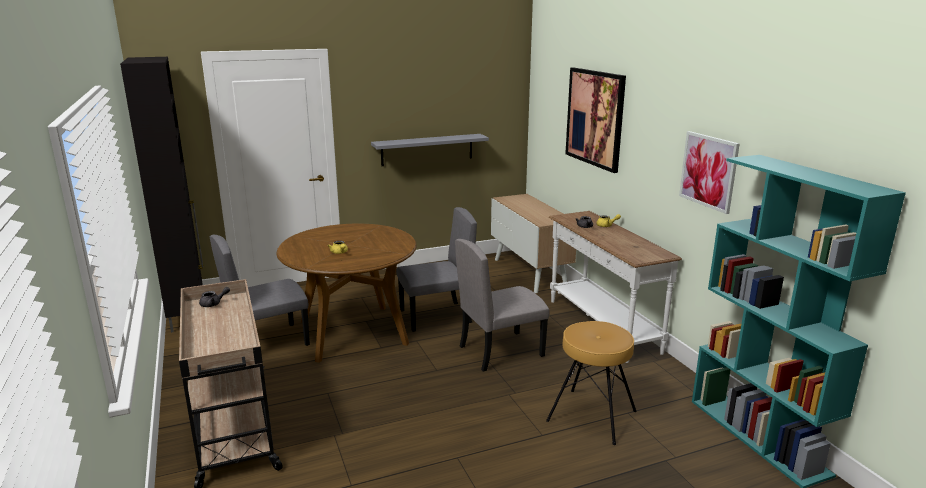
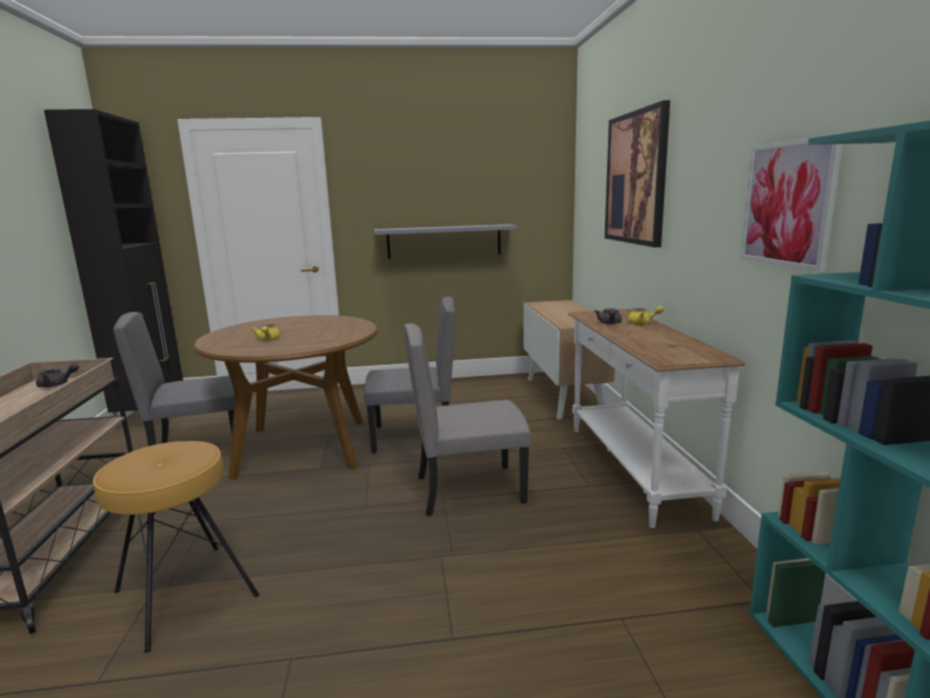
camera: 15 degrees right, 5 degrees down
brown stool [546,321,637,445] -> brown stool moved to [93,441,259,653]

